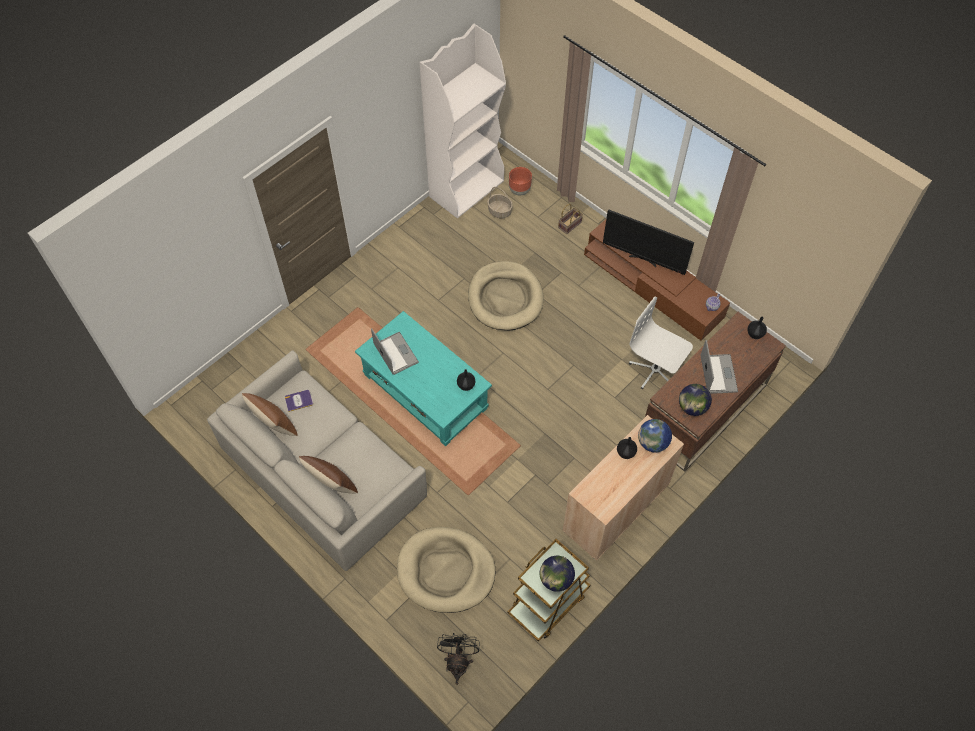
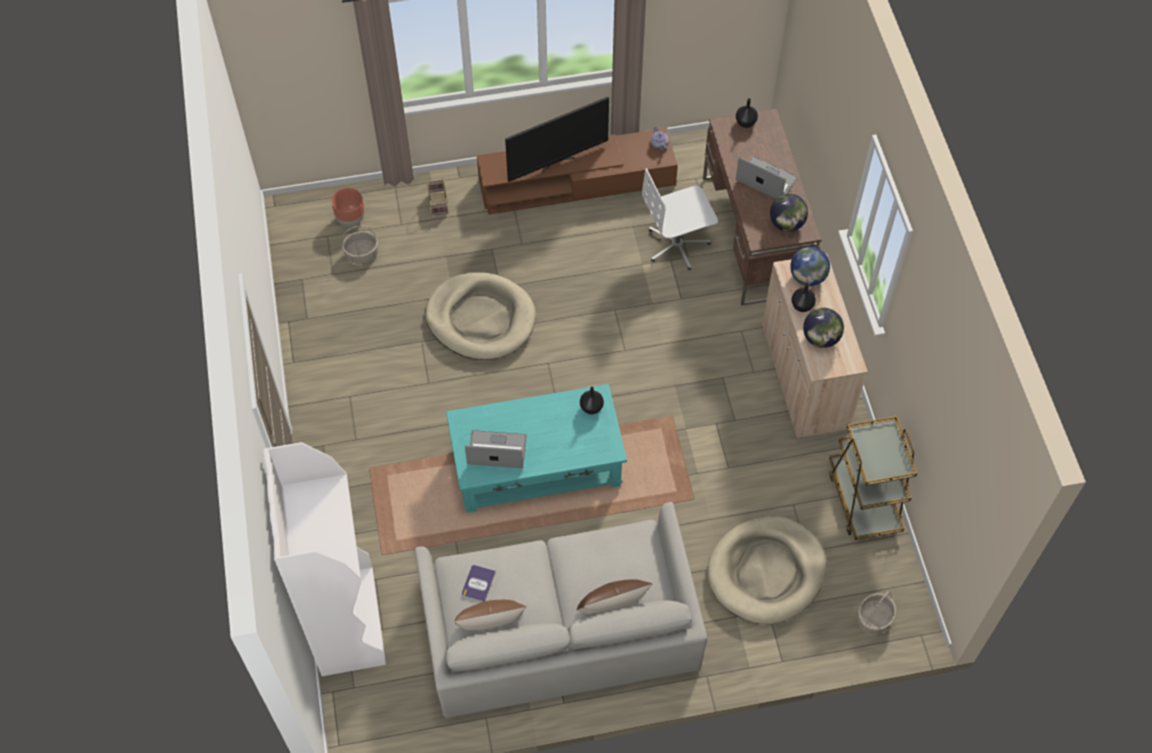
camera: 55 degrees left, 0 degrees up
white bookcase [419,24,506,218] -> white bookcase moved to [263,442,386,676]
black fan [437,633,480,685] -> basket [857,590,897,635]
globe [540,556,575,592] -> globe moved to [803,308,844,348]

